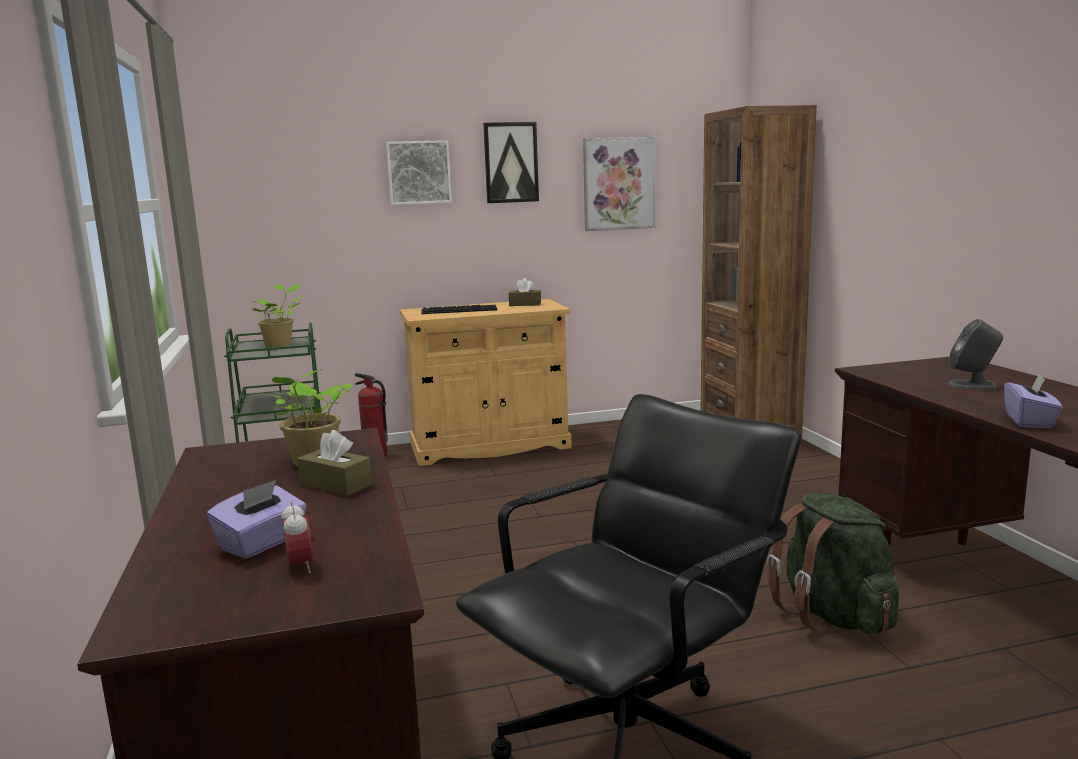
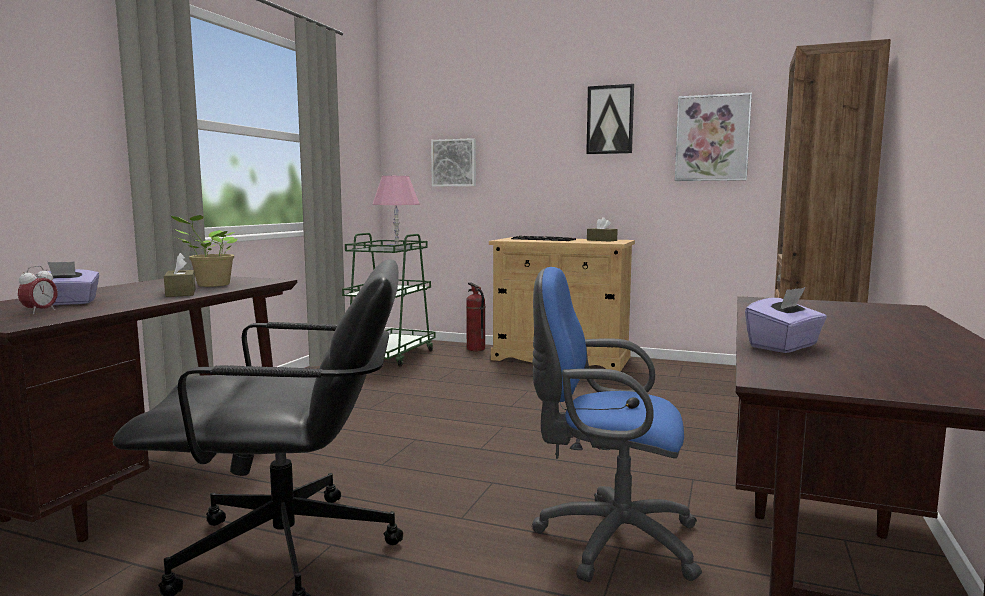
camera: 35 degrees right, 5 degrees down
potted plant [253,284,303,347] -> pink table lamp [373,176,420,249]
picture [386,140,452,205] -> picture moved to [431,138,476,187]
green backpack [767,493,899,634] -> blue office chair [532,267,702,582]
grey speaker [947,319,1003,389] -> none

